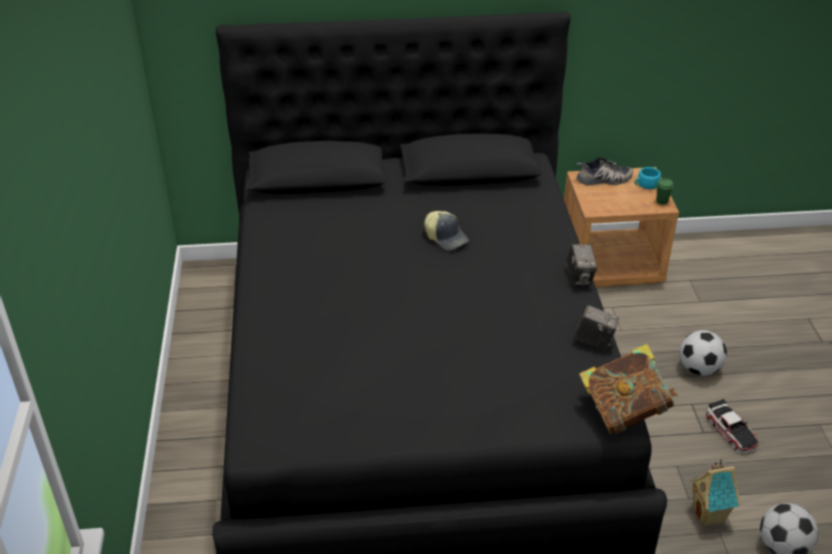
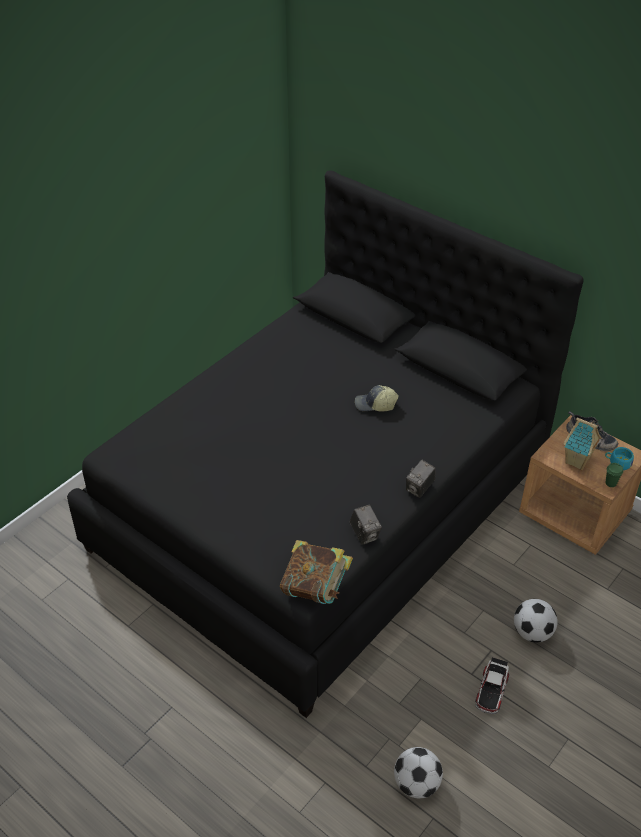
camera: 45 degrees right, 5 degrees up
cap [424,211,469,251] -> cap turned 90 degrees clockwise [355,385,399,411]
toy house [690,459,741,526] -> toy house moved to [563,417,602,470]

